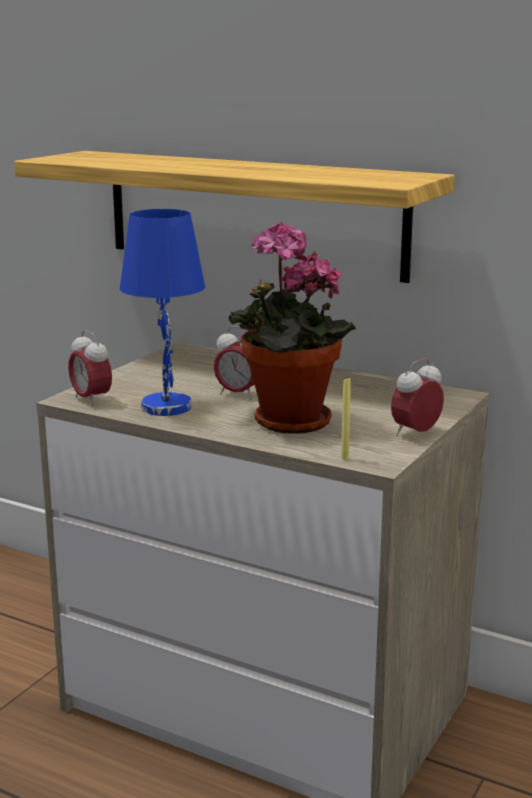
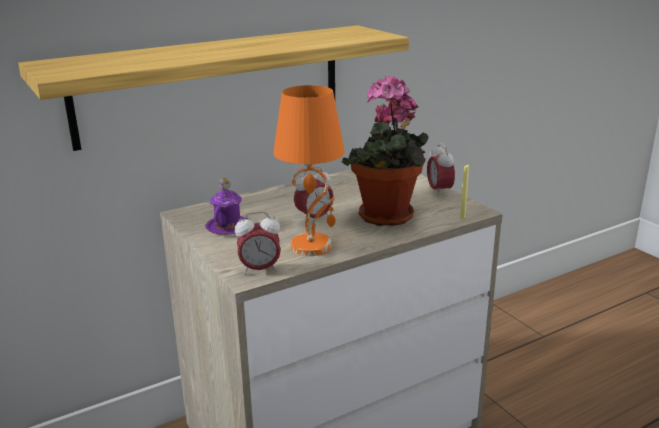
camera: 60 degrees left, 5 degrees up
blue table lamp [120,209,205,416] -> orange table lamp [273,85,345,256]
none -> purple mug [206,178,247,235]

